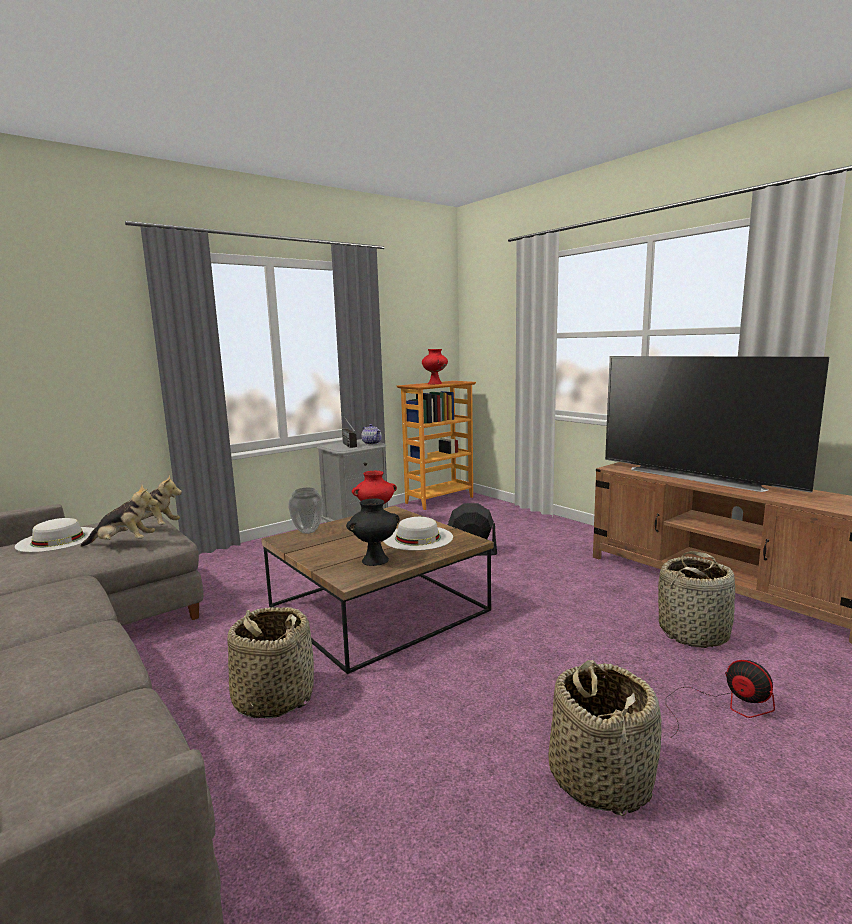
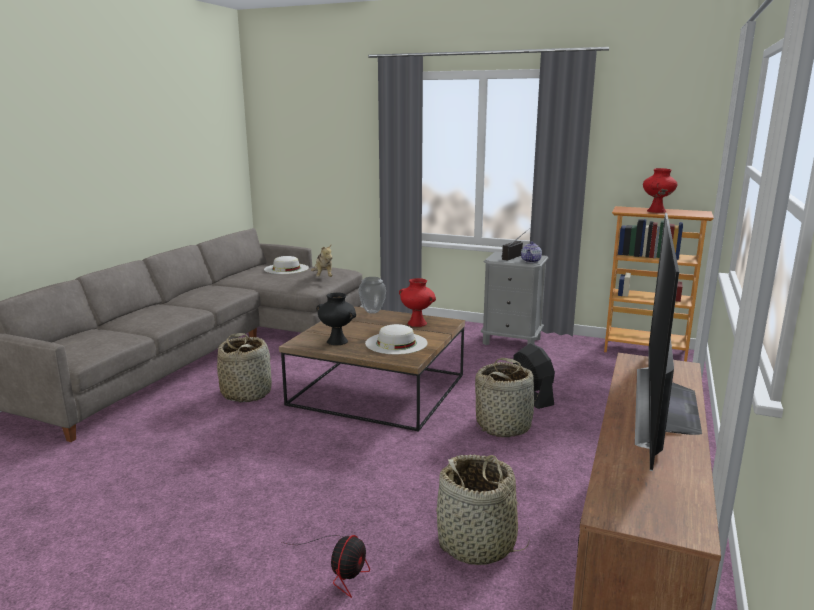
camera: 60 degrees right, 5 degrees up
plush toy [81,485,158,547] -> none
basket [549,660,662,816] -> basket moved to [475,358,538,437]

